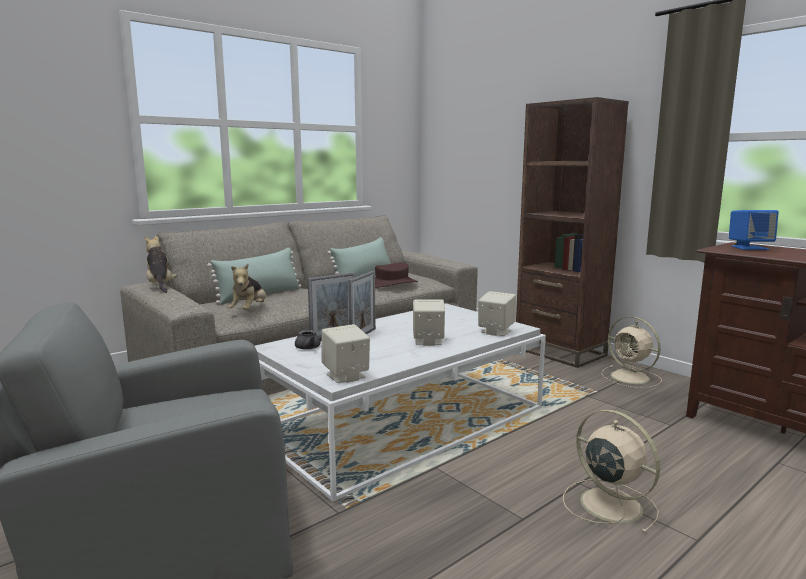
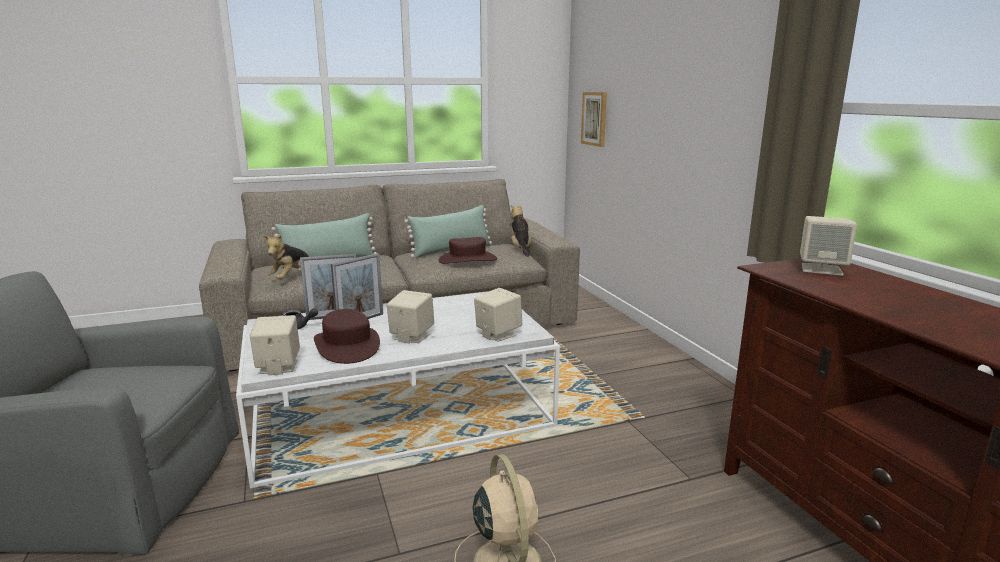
camera: 20 degrees right, 5 degrees up
plush toy [144,236,177,293] -> plush toy moved to [510,204,532,257]
brown bookcase [516,97,629,368] -> none
beige fan [601,316,662,388] -> none
blue speaker [729,210,779,250] -> beige speaker [800,216,857,276]
none -> brown hat [314,309,380,364]
none -> picture [581,92,607,147]

